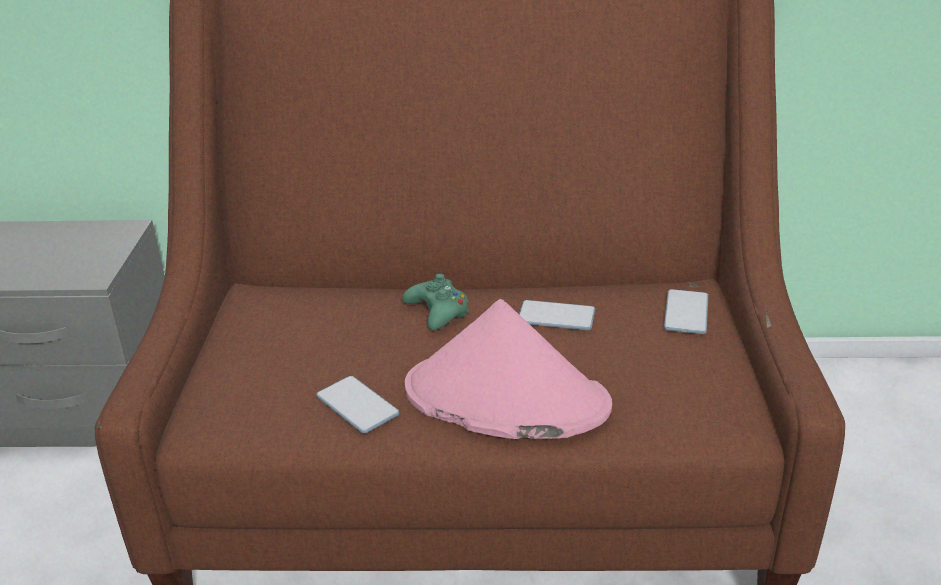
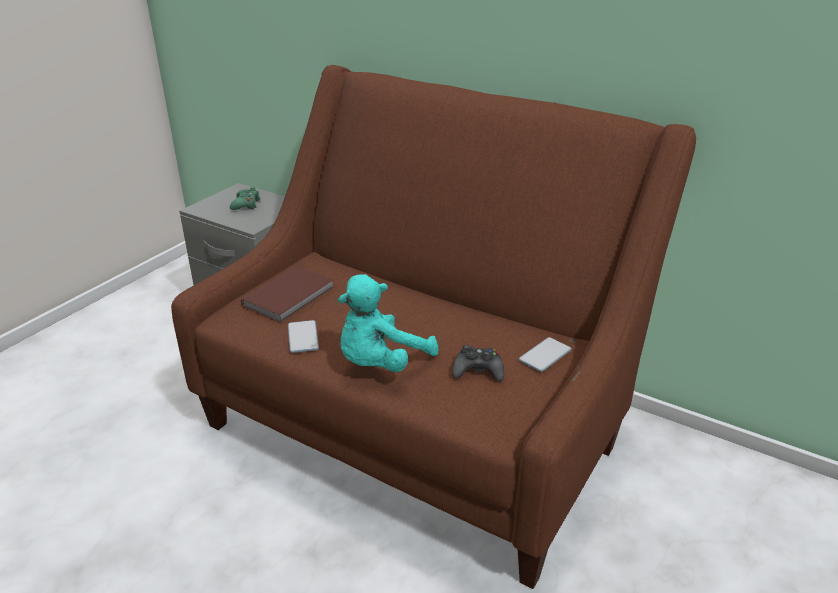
camera: 30 degrees right, 0 degrees up
green game controller [403,274,469,330] -> green game controller moved to [230,187,261,210]
pink hat [405,299,612,439] -> turquoise plush toy [338,274,438,372]
phone [519,300,595,330] -> none
none -> brown book [241,266,334,323]
none -> black game controller [452,345,504,381]

